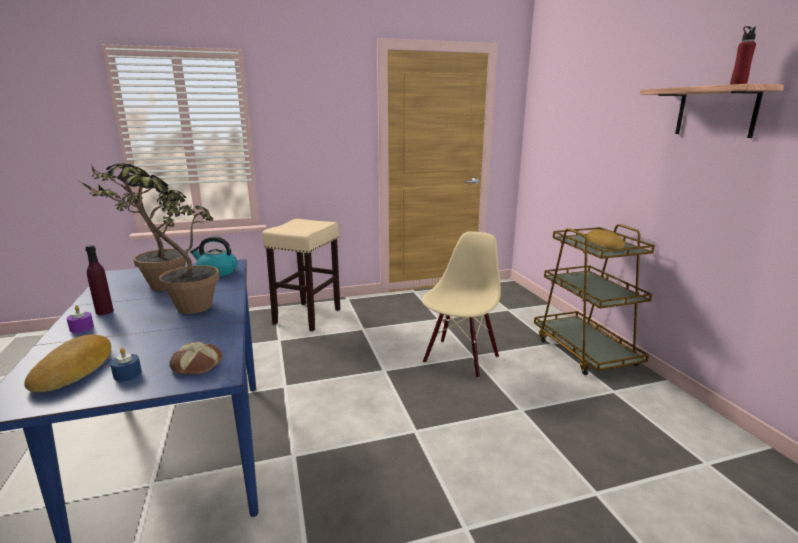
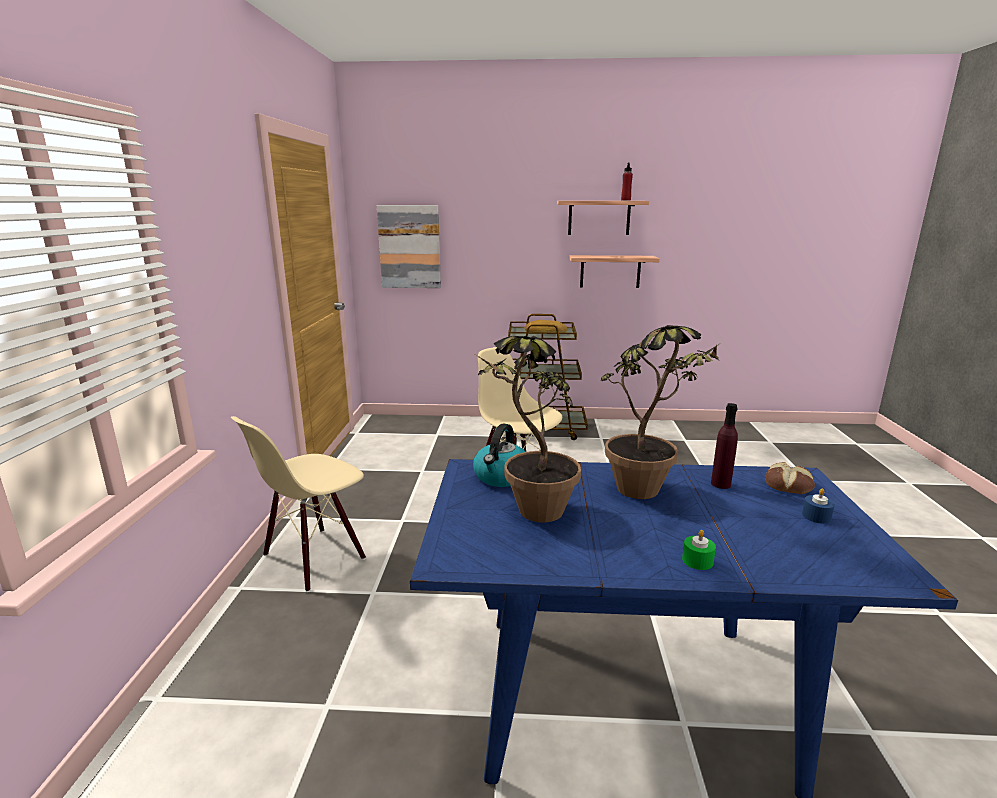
camera: 70 degrees left, 0 degrees up
bread [24,334,111,392] -> none
purple candle [66,306,94,333] -> green candle [682,530,716,570]
purple bottle [85,245,114,315] -> purple bottle moved to [711,403,738,489]
beige stool [262,219,340,331] -> beige chair [231,416,366,592]
none -> picture [377,205,441,288]
none -> shelf [569,255,660,288]

